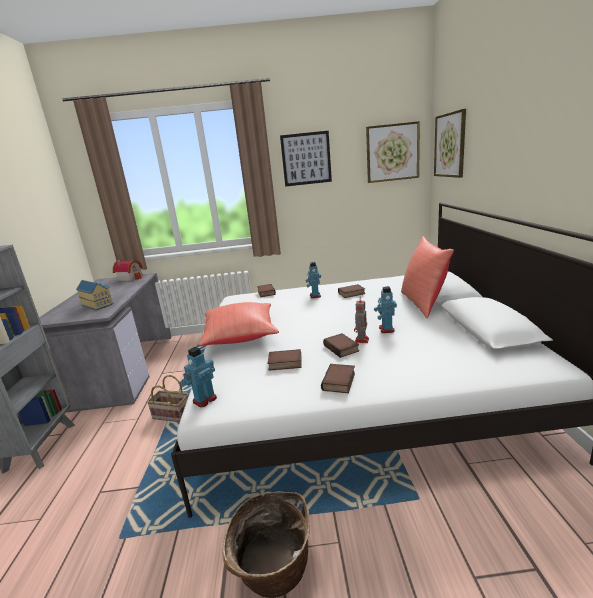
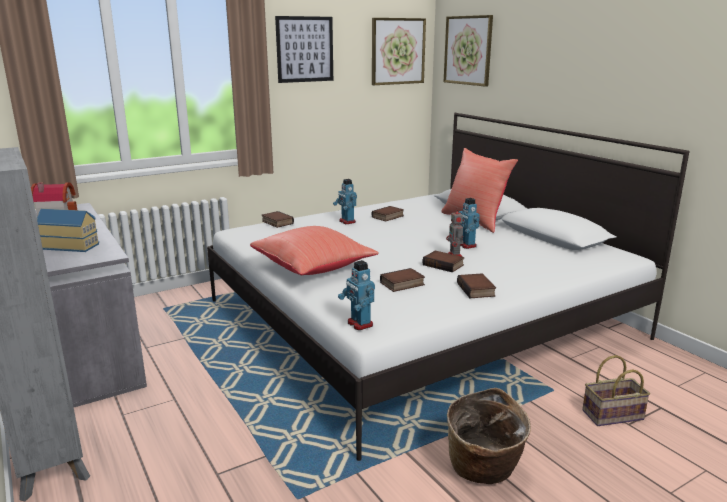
camera: 30 degrees left, 0 degrees up
basket [147,375,189,422] -> basket moved to [582,355,650,426]
toy robot [179,347,217,408] -> toy robot turned 45 degrees counterclockwise [338,260,375,330]

